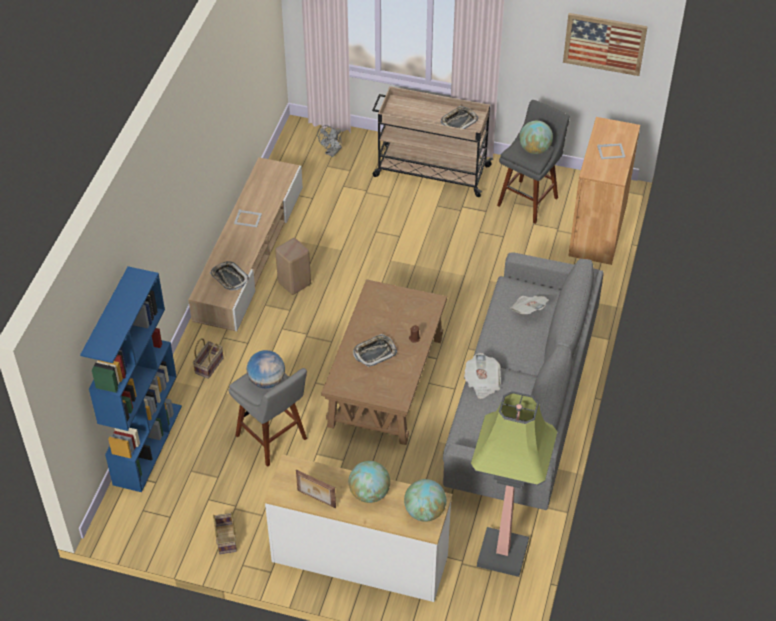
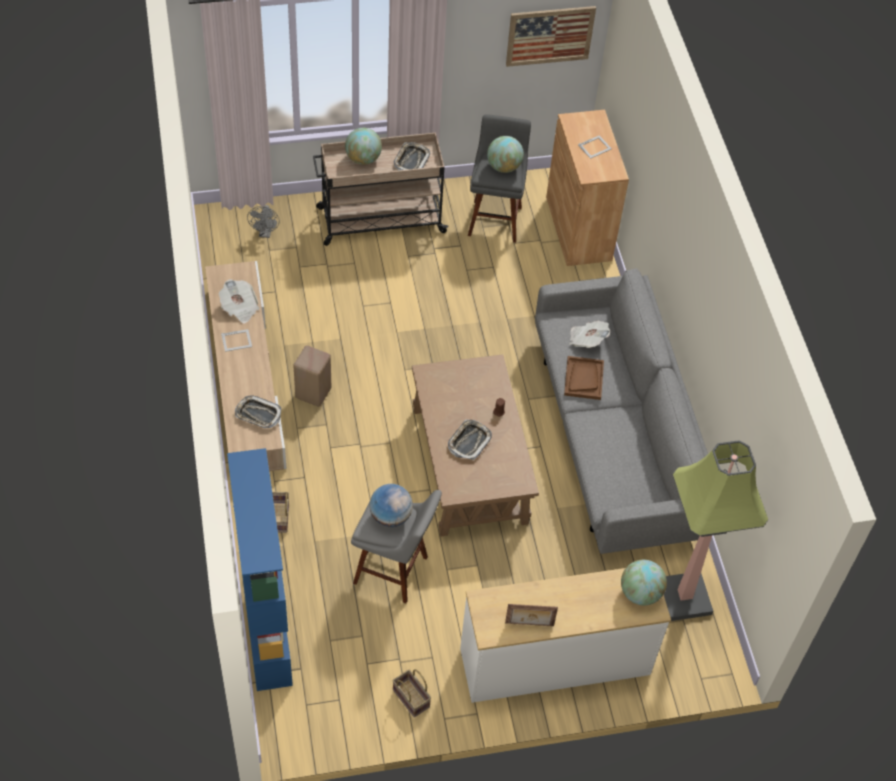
camera: 30 degrees left, 5 degrees up
globe [349,461,390,503] -> globe moved to [345,128,382,165]
newspaper [464,353,501,399] -> newspaper moved to [219,279,260,323]
none -> brown tray [564,356,604,400]

